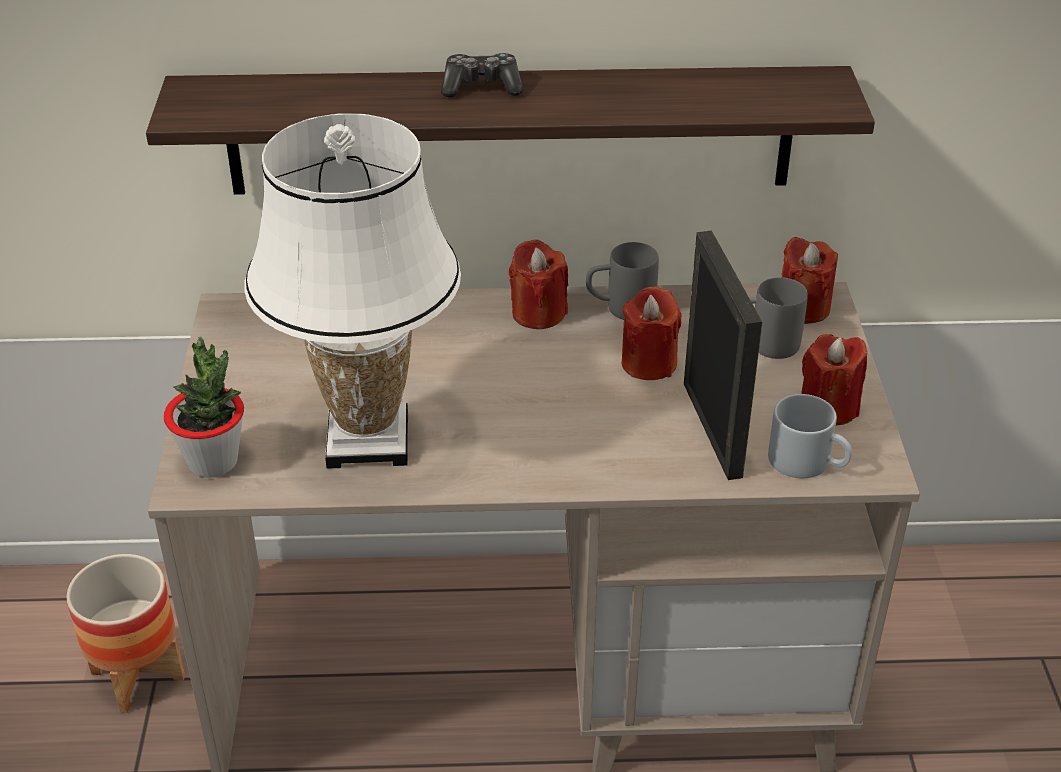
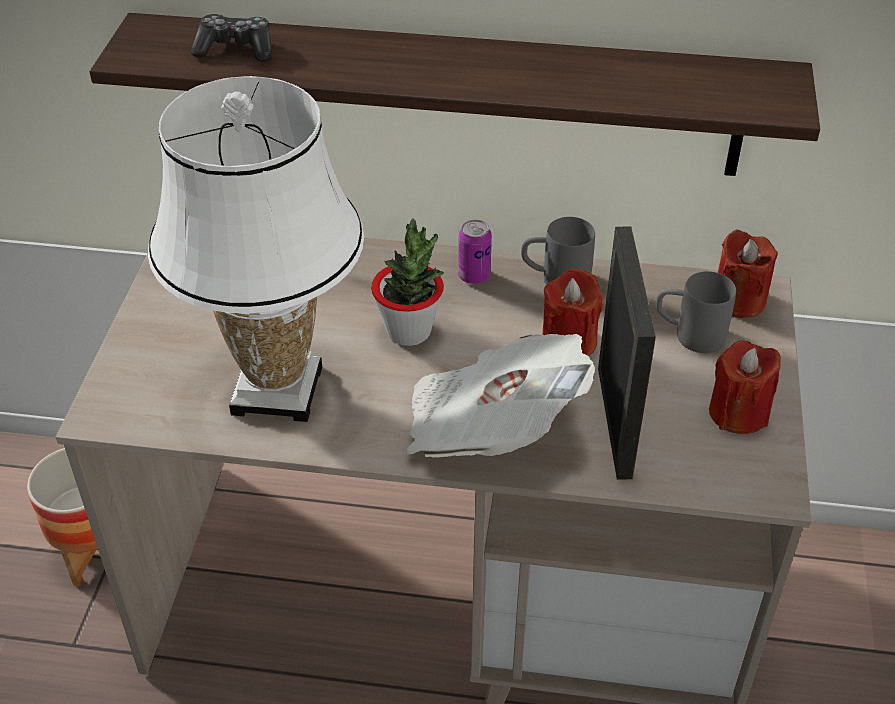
camera: 10 degrees right, 5 degrees up
potted plant [163,337,244,478] -> potted plant moved to [371,218,444,346]
game controller [441,53,523,97] -> game controller moved to [191,14,272,62]
red candle [509,240,568,329] -> can [458,220,492,284]
grey mug [768,394,852,478] -> none
none -> newspaper [407,334,595,458]

